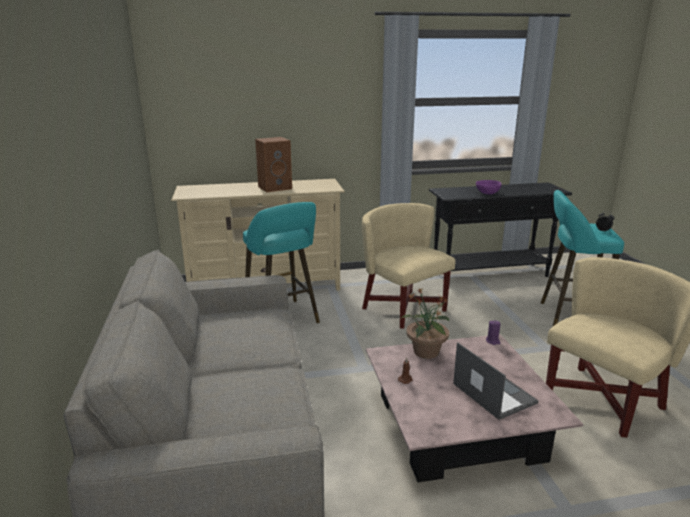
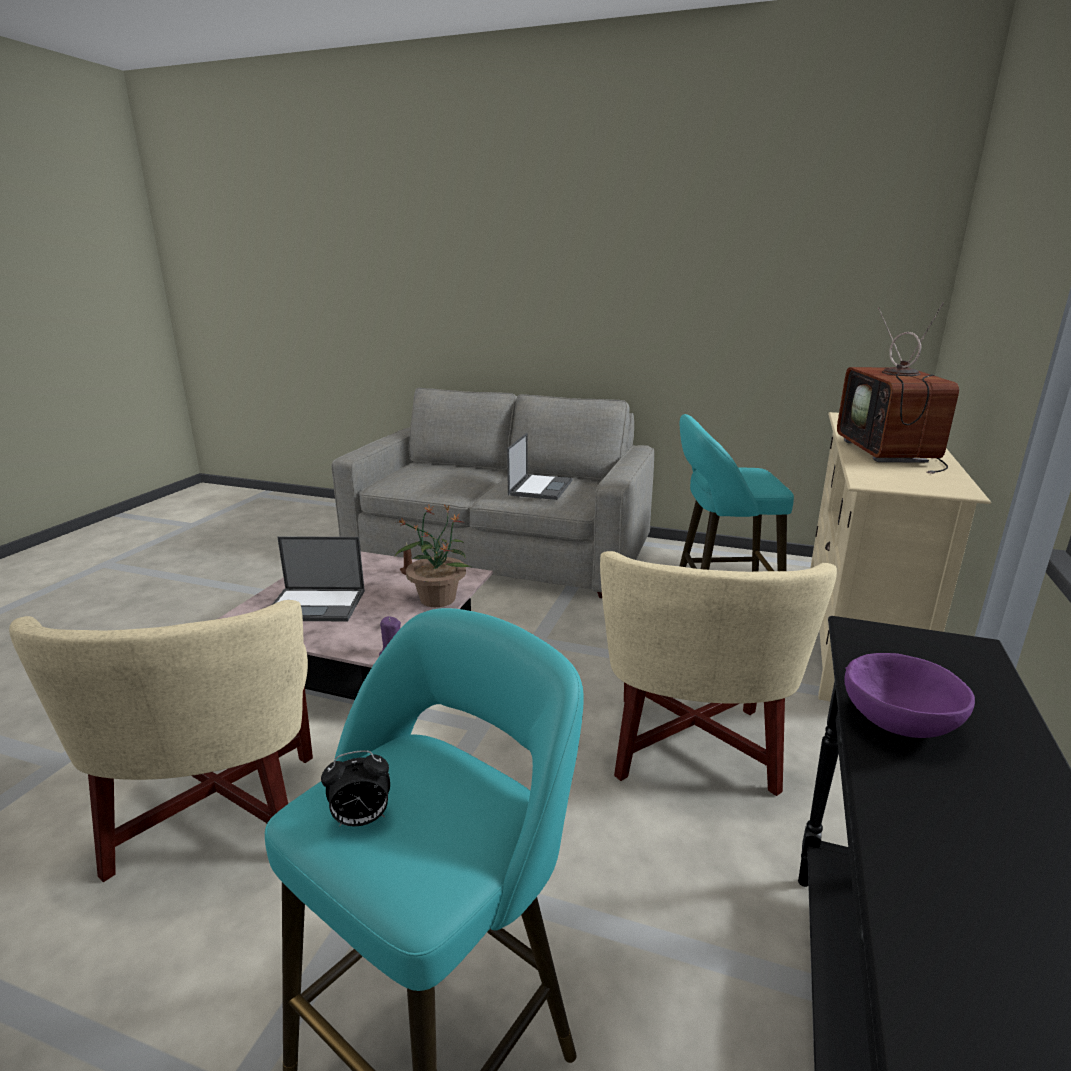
camera: 120 degrees right, 0 degrees up
brown speaker [255,137,292,192] -> television [837,302,959,474]
beige armchair [362,203,456,329] -> beige armchair turned 105 degrees clockwise [600,551,837,796]
none -> laptop [507,433,573,500]

